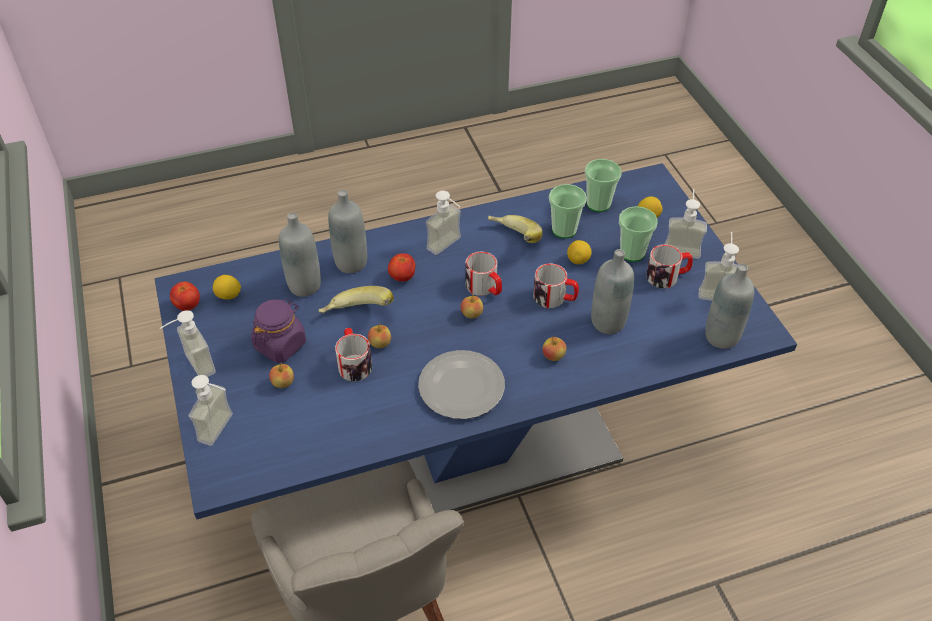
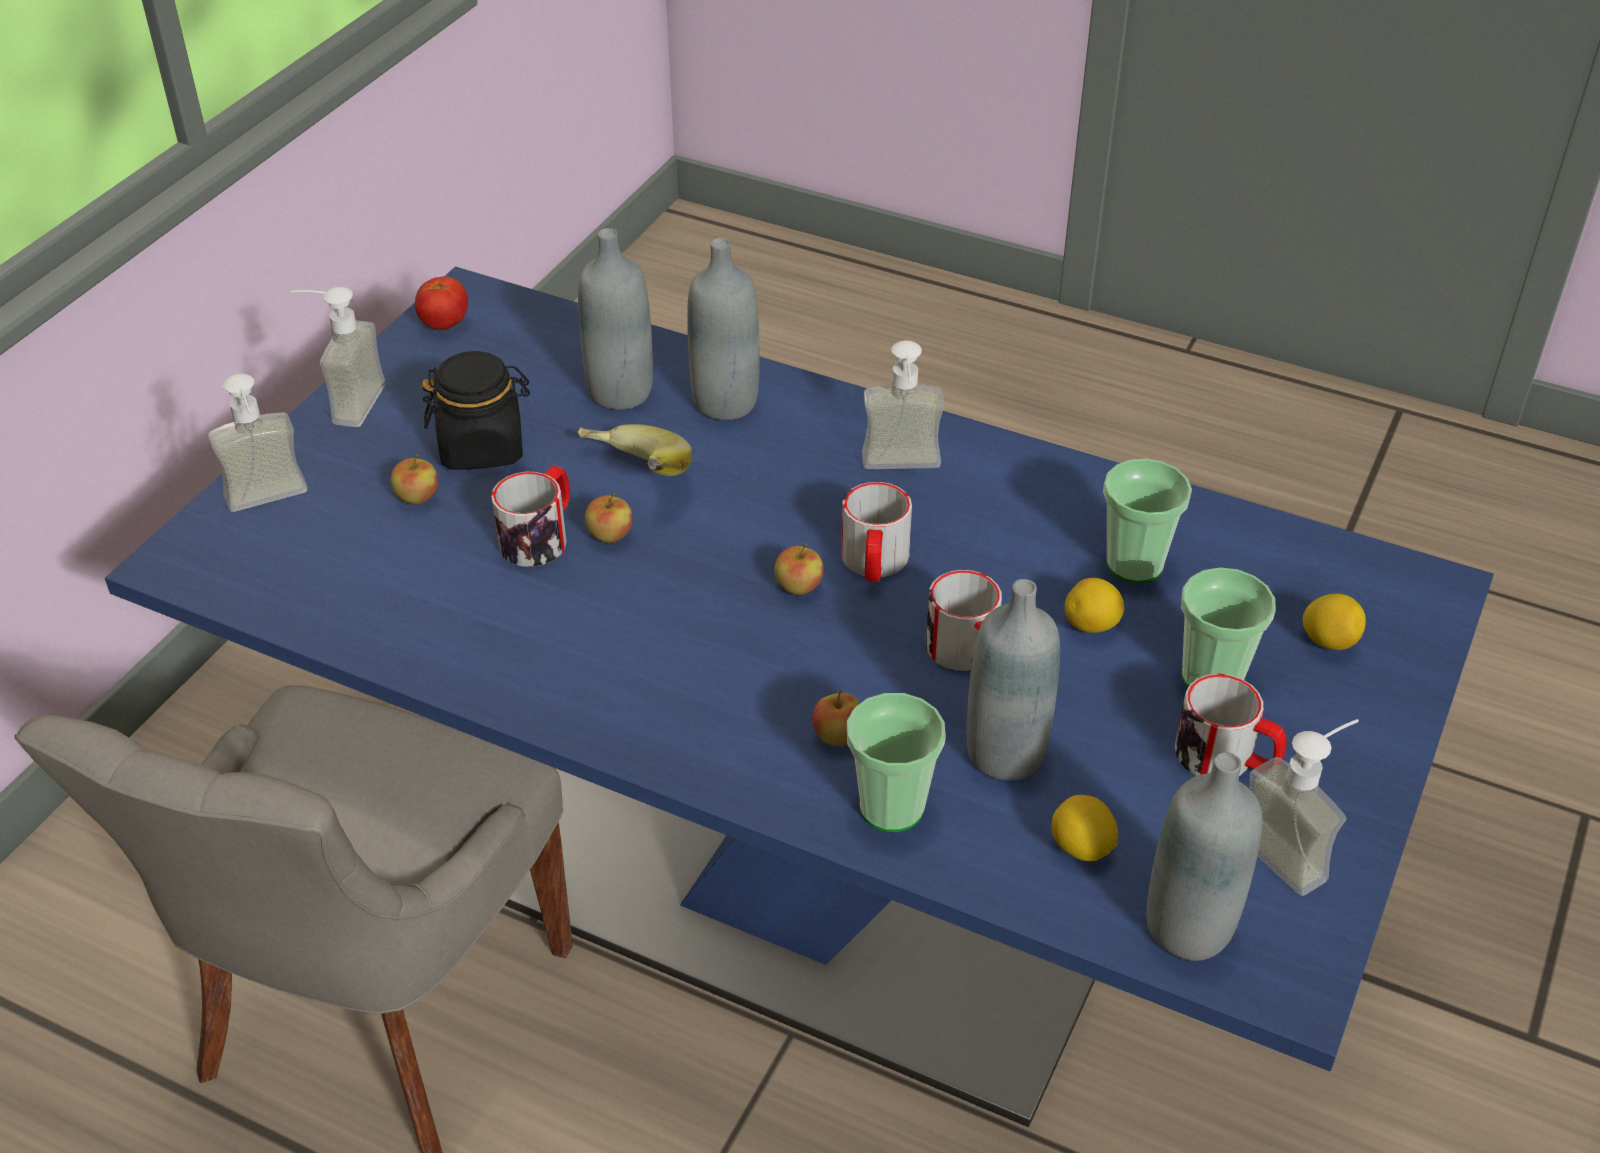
camera: 45 degrees right, 5 degrees down
lemon [213,275,241,300] -> lemon moved to [1051,795,1118,861]
purple jar [251,299,306,363] -> black jar [422,351,530,470]
tomato [388,253,415,282] -> none
plate [418,350,505,419] -> none
banana [488,215,542,243] -> none
cup [585,159,622,212] -> cup moved to [847,693,946,832]
soap dispenser [664,189,707,259] -> none

